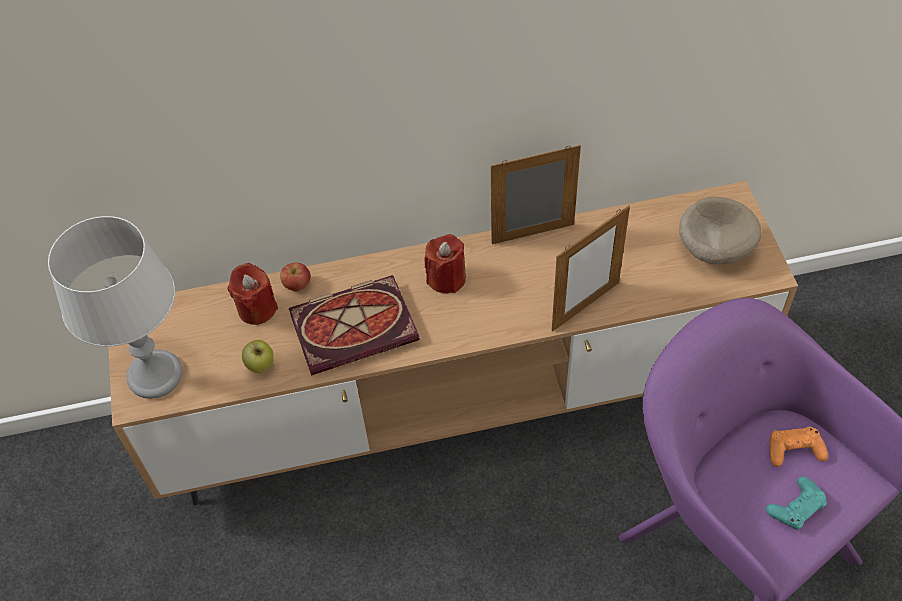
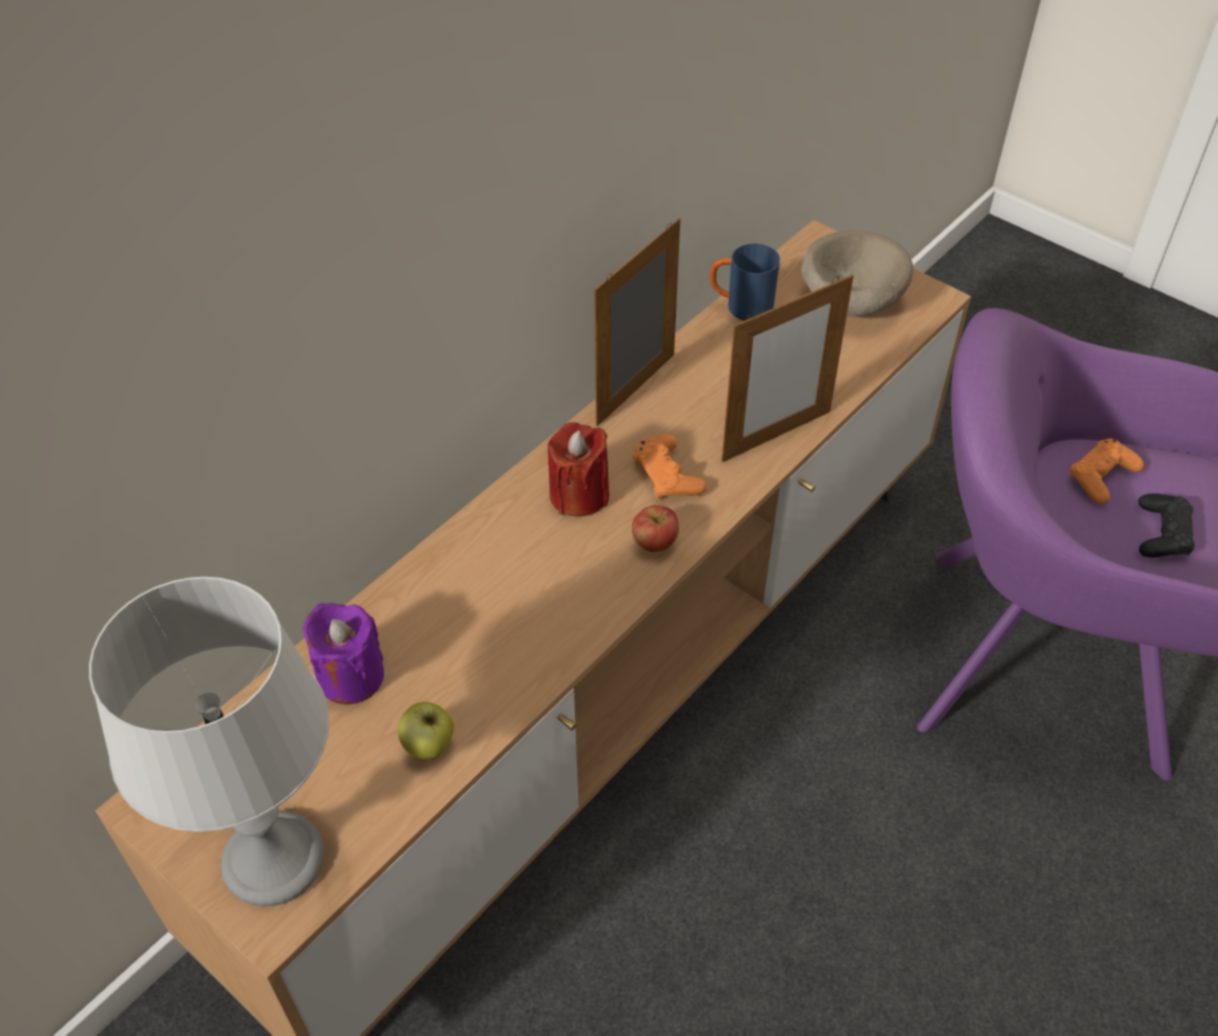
camera: 40 degrees left, 5 degrees down
red candle [227,263,278,325] -> purple candle [303,603,384,705]
apple [280,263,311,291] -> apple moved to [632,505,679,552]
book [289,275,420,376] -> none
picture frame [552,206,630,331] -> picture frame turned 45 degrees clockwise [722,275,854,462]
turquoise game controller [766,476,827,530] -> black game controller [1138,494,1195,557]
none -> orange game controller [633,434,707,499]
none -> blue mug [710,244,780,321]

